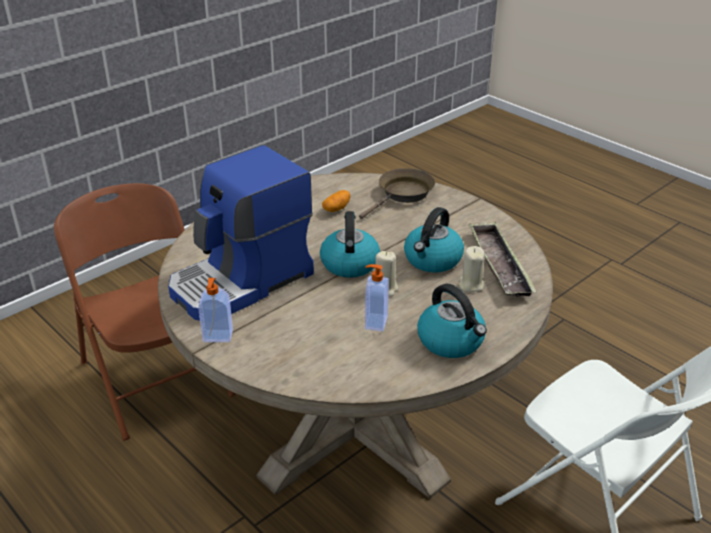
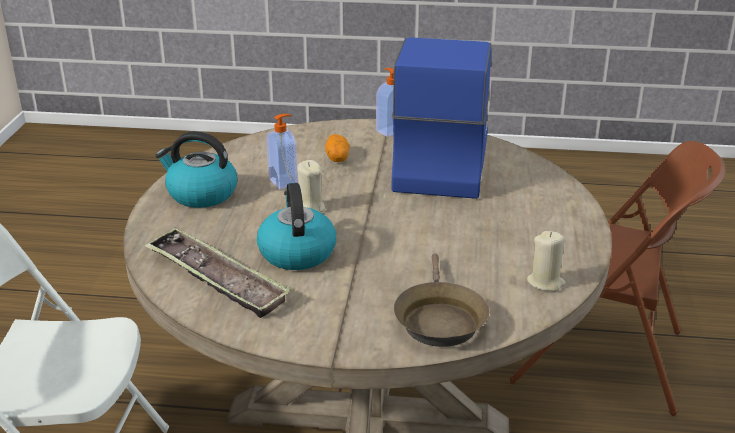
camera: 140 degrees right, 5 degrees down
kettle [320,211,380,278] -> none
potato [322,190,350,212] -> potato moved to [325,134,350,162]
beige candle [459,246,485,292] -> beige candle moved to [527,231,566,292]

